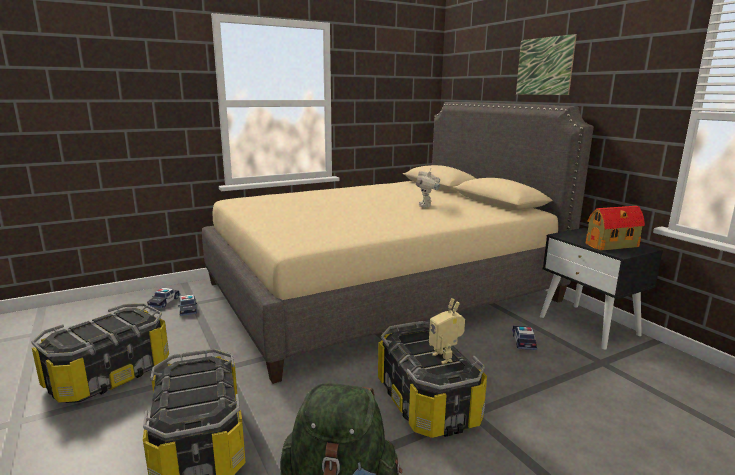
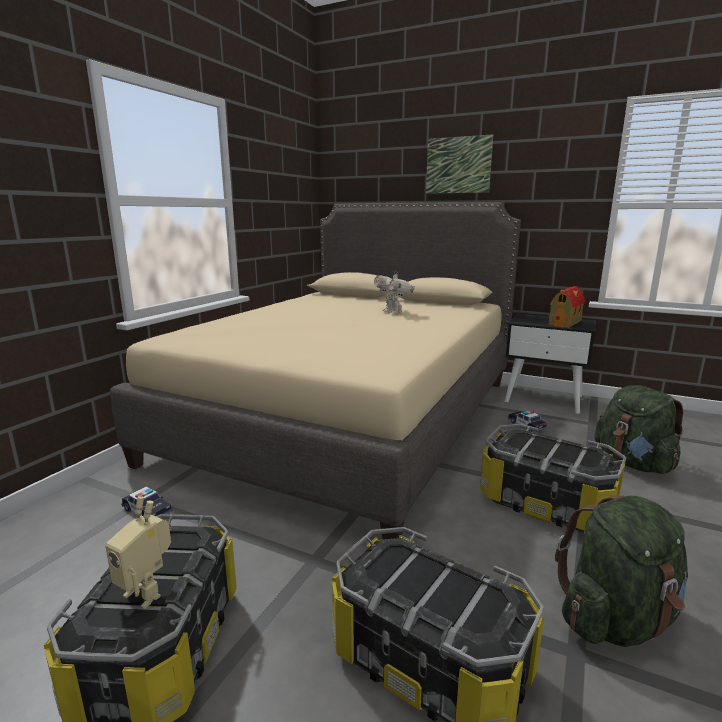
camera: 35 degrees left, 0 degrees up
toy car [147,288,180,308] -> none
toy robot [429,298,465,364] -> toy robot moved to [105,496,171,609]
none -> green backpack [594,385,684,474]

